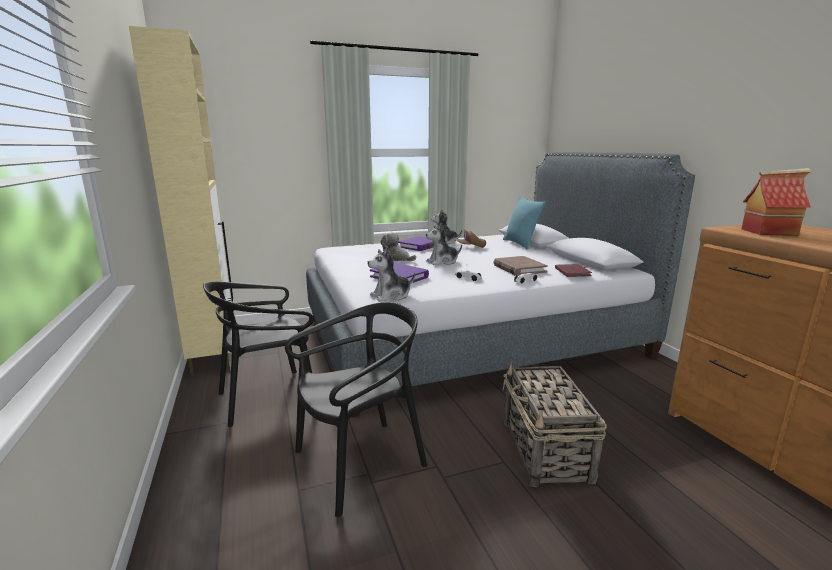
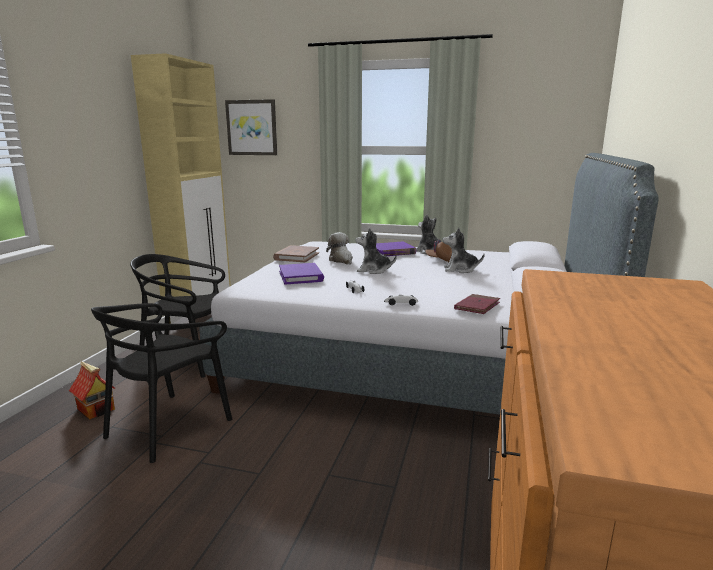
camera: 35 degrees right, 0 degrees up
black chair [285,302,427,517] -> black chair turned 120 degrees clockwise [91,303,232,463]
plush toy [368,246,415,302] -> plush toy moved to [443,228,485,273]
brown book [494,256,548,276] -> brown book moved to [273,245,319,262]
turquoise pillow [503,196,546,249] -> none
basket [503,362,607,487] -> none
toy house [742,168,811,235] -> toy house moved to [69,361,115,420]
none -> picture [225,99,277,155]

